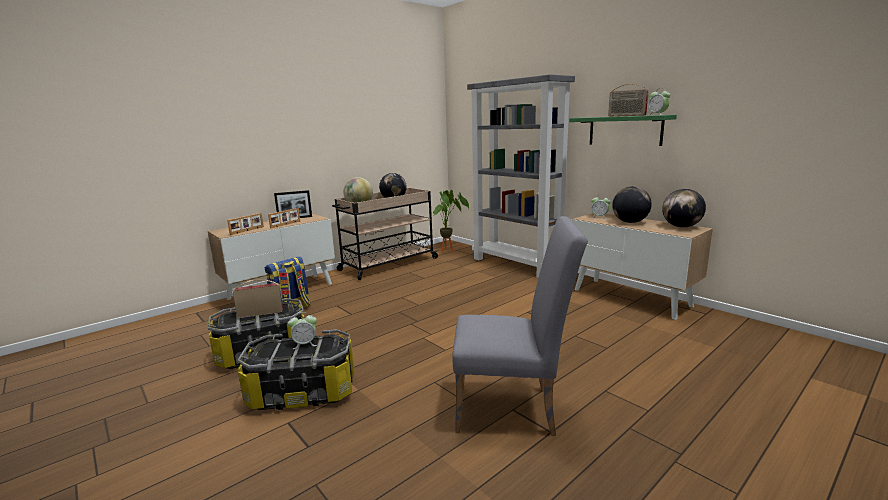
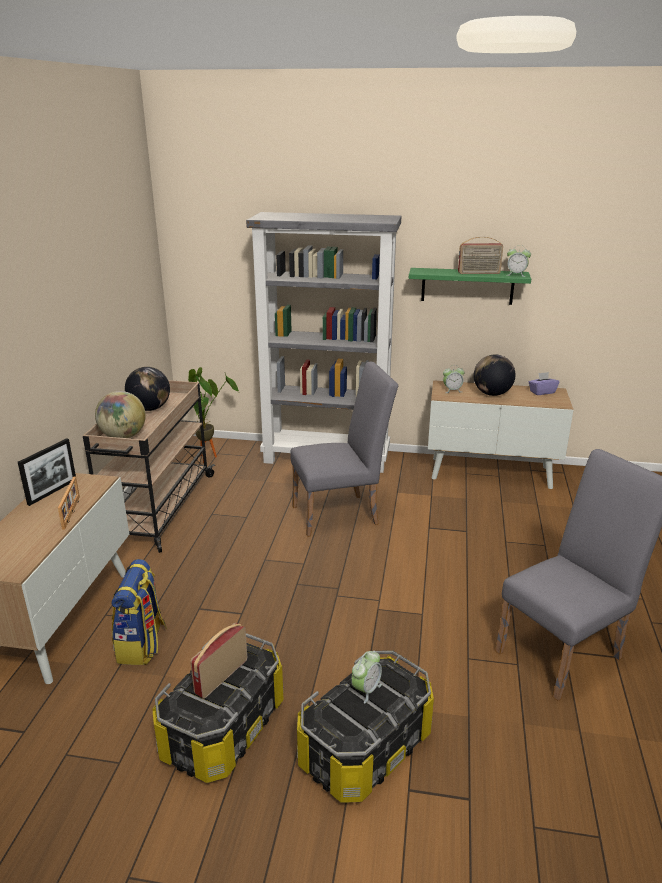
camera: 40 degrees left, 10 degrees up
picture frame [227,213,264,235] -> none
globe [662,189,706,228] -> purple tissue box [529,372,559,395]
none -> grey chair [290,362,398,537]

